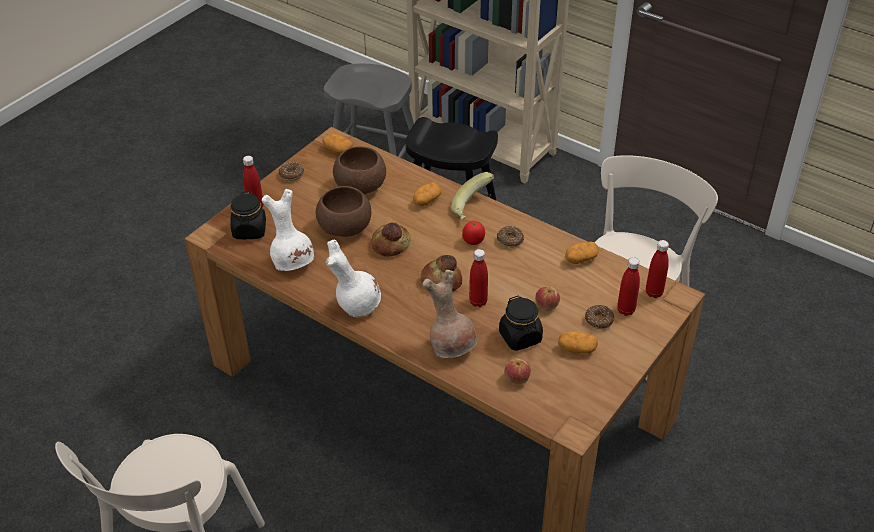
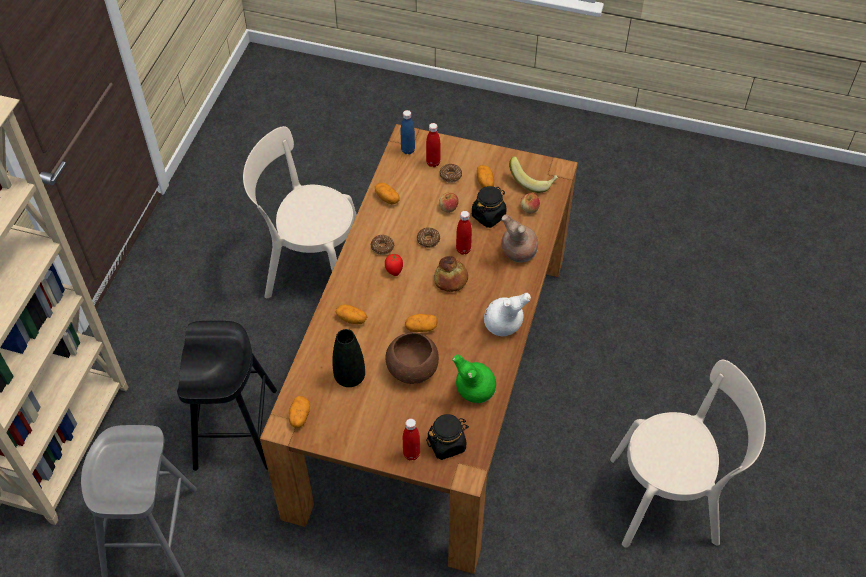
camera: 110 degrees left, 10 degrees up
white vase [262,189,314,271] -> green vase [452,355,496,403]
donut [279,162,304,181] -> donut moved to [417,227,440,248]
brown bowl [333,146,386,194] -> black vase [332,329,365,387]
bread [371,222,411,257] -> potato [405,314,437,332]
banana [451,172,494,220] -> banana moved to [509,156,558,193]
red bottle [646,240,669,298] -> blue bottle [401,110,415,154]

